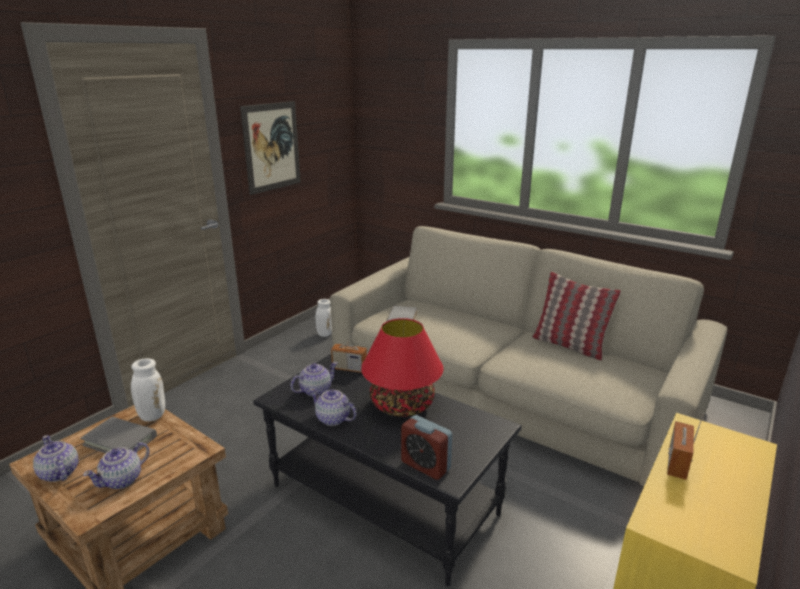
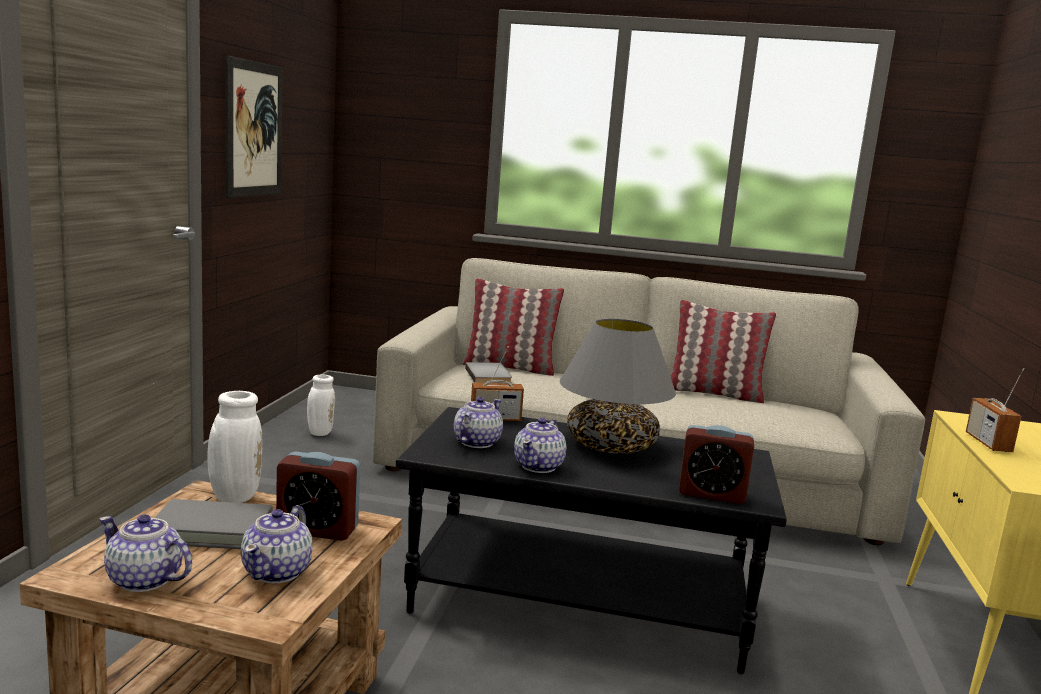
camera: 25 degrees left, 10 degrees down
teapot [309,388,357,426] -> teapot turned 75 degrees counterclockwise [514,418,566,473]
red table lamp [361,318,444,417] -> grey table lamp [560,318,676,454]
none -> alarm clock [276,451,360,541]
none -> pillow [462,278,564,376]

